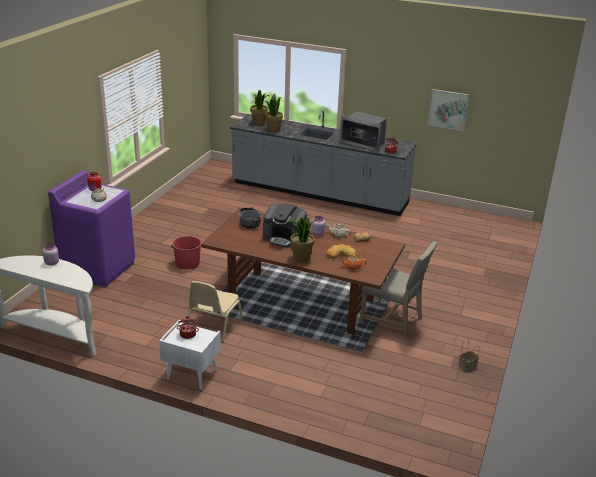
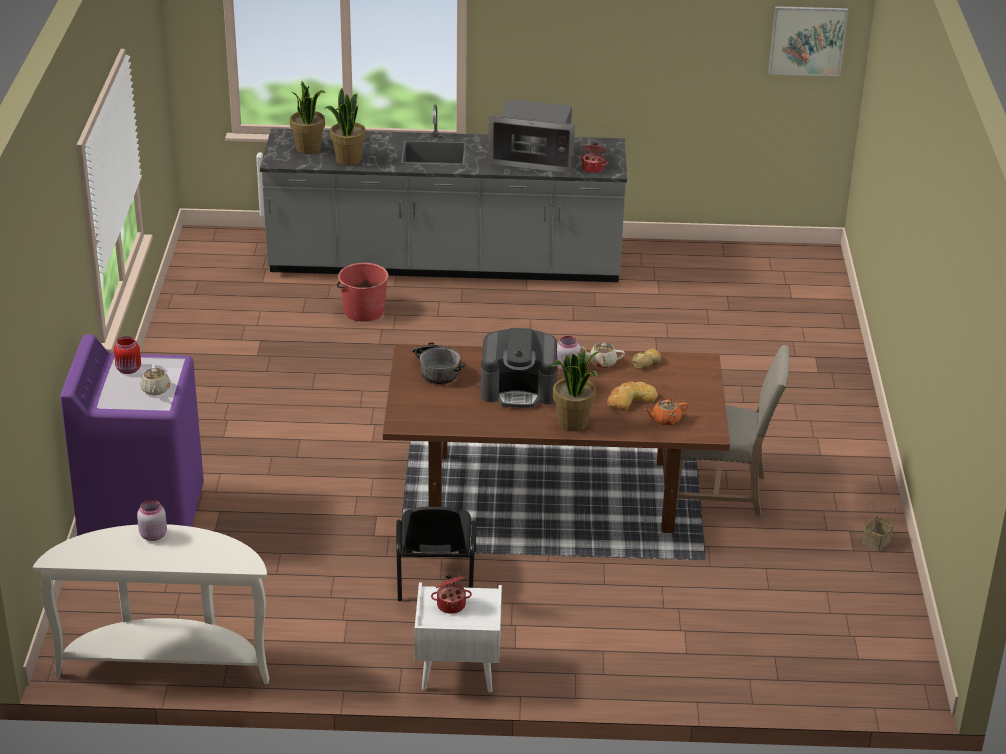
camera: 20 degrees left, 5 degrees up
red bucket [171,236,202,270] -> red bucket moved to [337,263,389,322]
beige chair [188,281,243,343] -> black chair [396,507,476,601]
picture [427,89,470,131] -> picture moved to [768,6,848,76]

